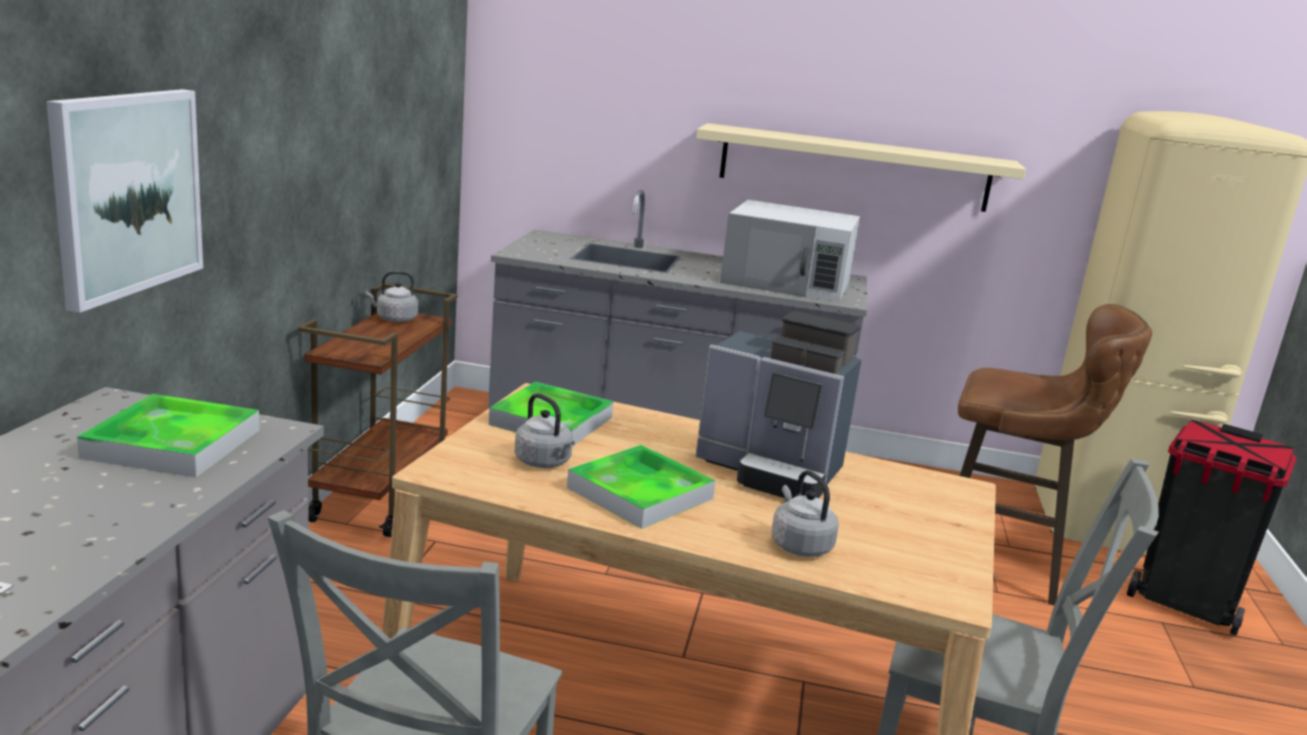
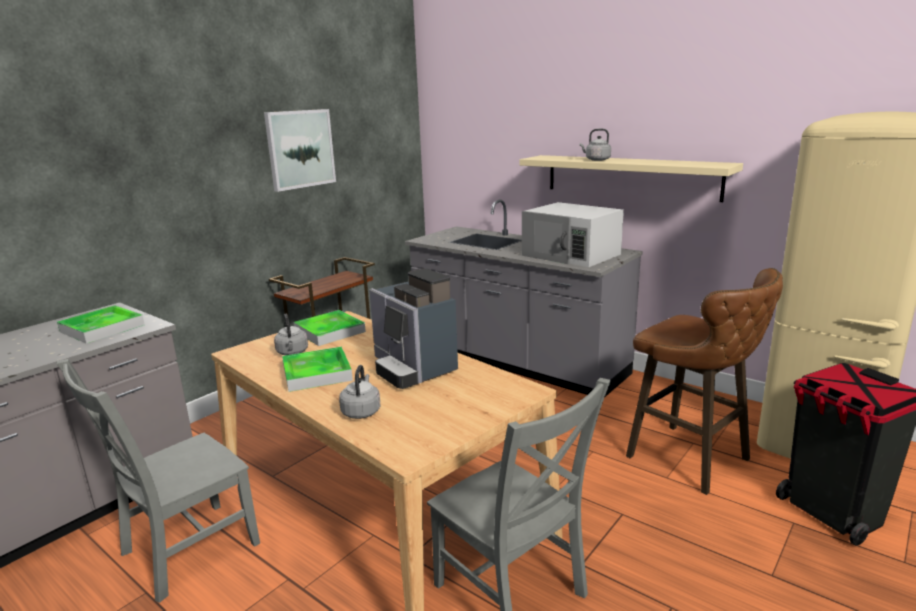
camera: 30 degrees right, 0 degrees up
picture [46,89,203,313] -> picture moved to [264,109,336,192]
grey kettle [366,271,418,322] -> grey kettle moved to [580,129,611,161]

